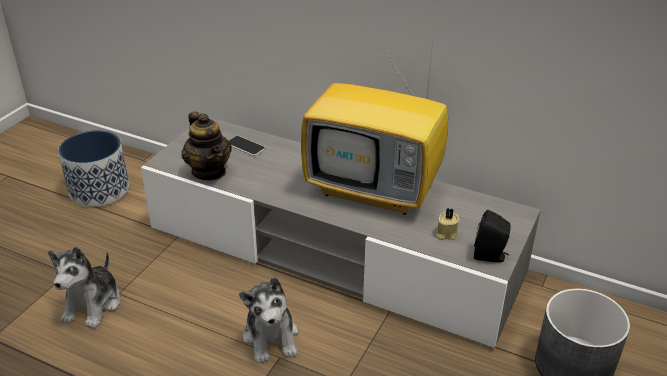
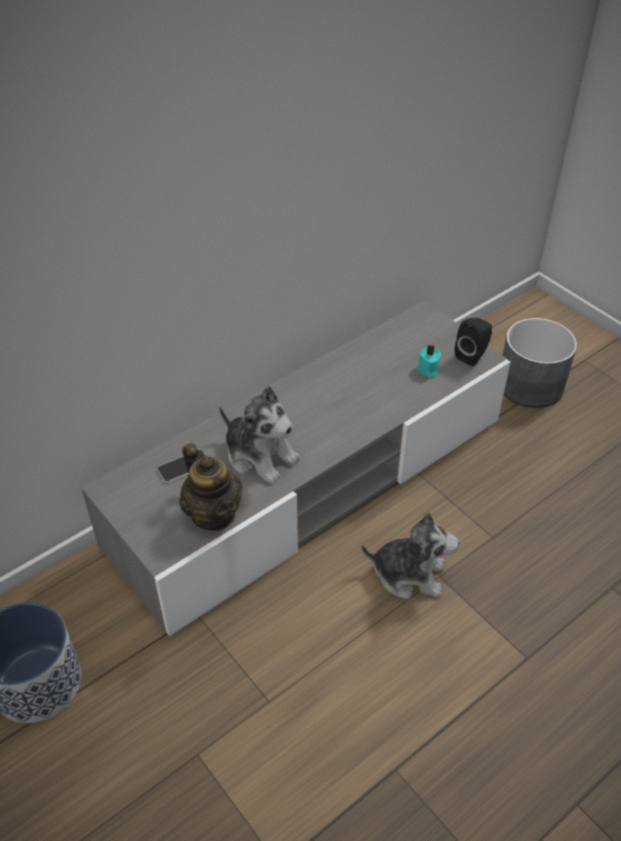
camera: 65 degrees left, 10 degrees up
plush toy [48,246,120,329] -> plush toy moved to [219,386,300,484]
teapot [182,111,232,180] -> teapot turned 60 degrees clockwise [180,443,242,531]
television [301,29,448,215] -> none
beige candle [436,208,460,240] -> turquoise candle [417,345,441,378]

